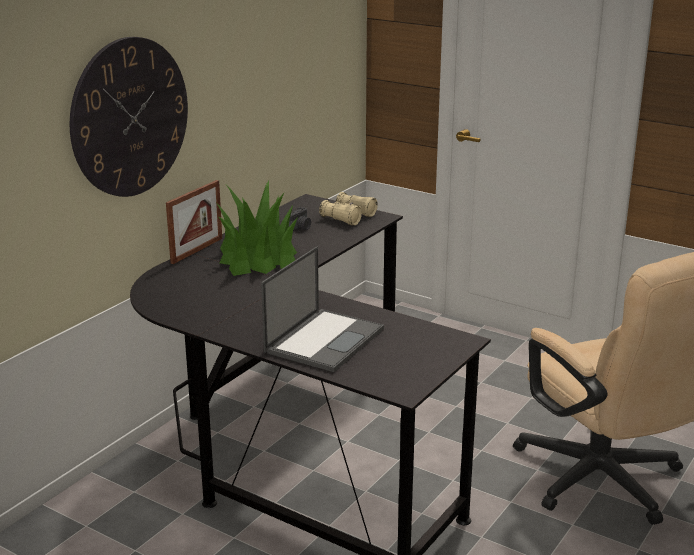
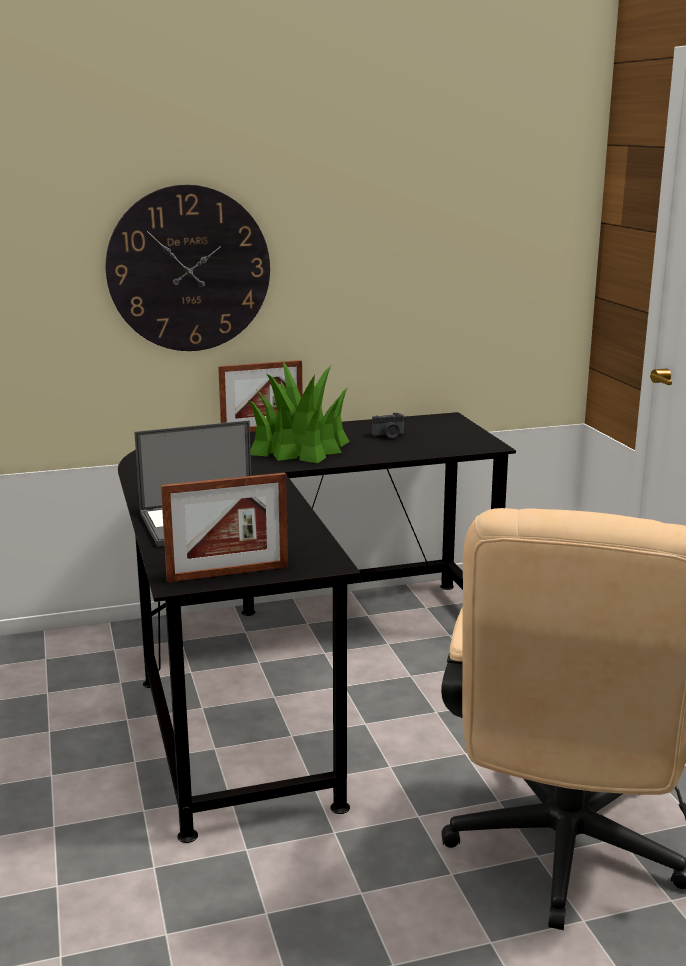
camera: 40 degrees right, 5 degrees down
beige binoculars [319,192,378,226] -> none
none -> picture frame [161,473,288,582]

